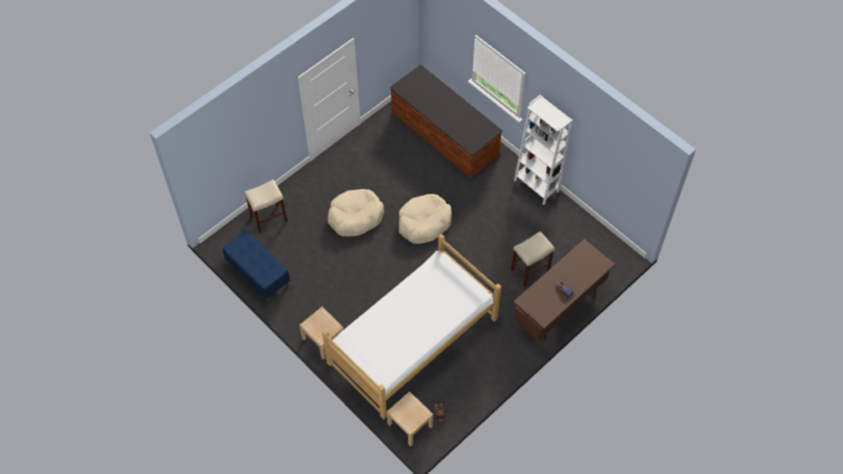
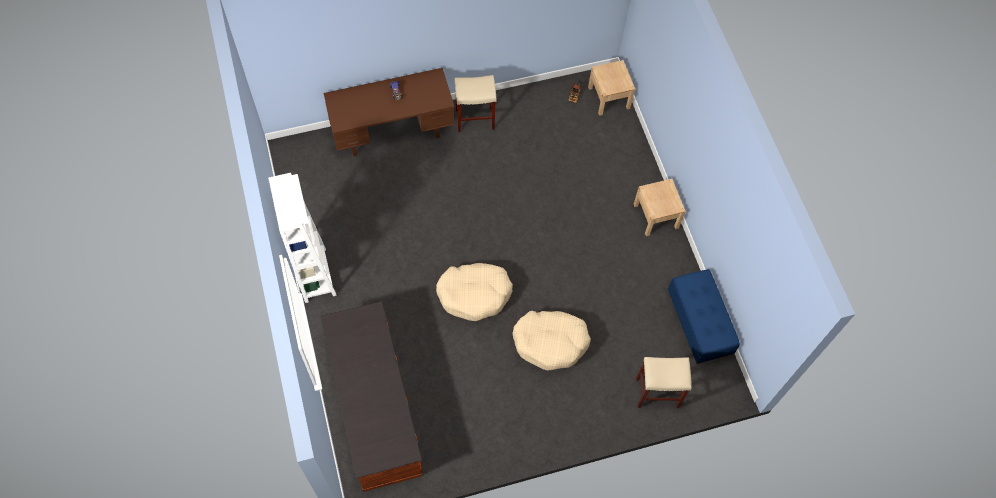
camera: 155 degrees left, 5 degrees up
bed [322,234,501,420] -> none
beige stool [511,231,555,287] -> beige stool moved to [455,75,496,132]

